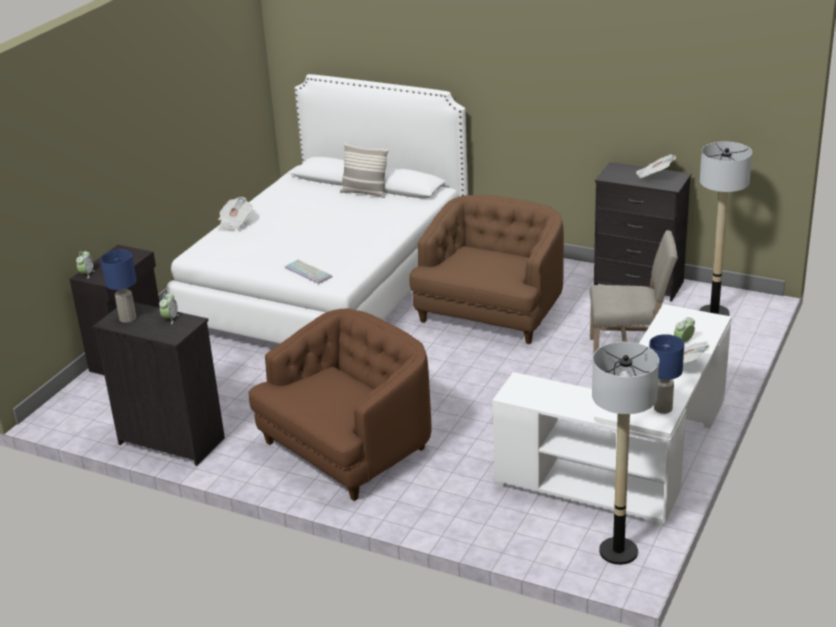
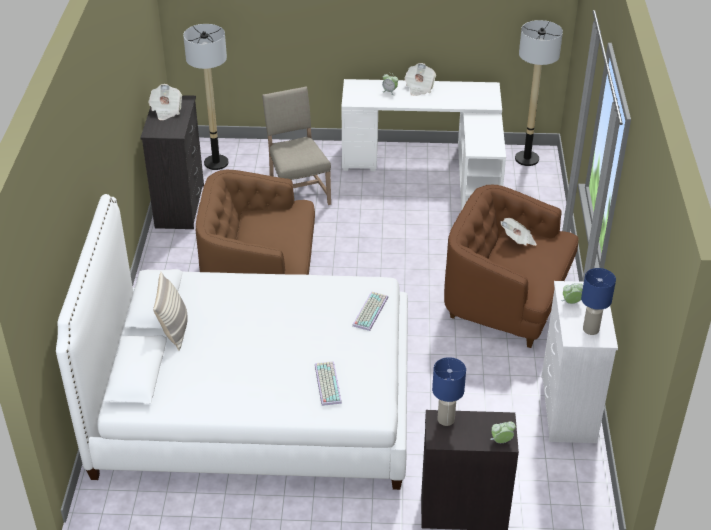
camera: 115 degrees left, 10 degrees up
black dresser [93,302,225,466] -> white dresser [541,281,618,443]
newspaper [218,197,253,231] -> newspaper moved to [500,218,537,246]
blue table lamp [649,334,684,414] -> blue table lamp moved to [432,357,466,426]
none -> keyboard [315,361,342,406]

